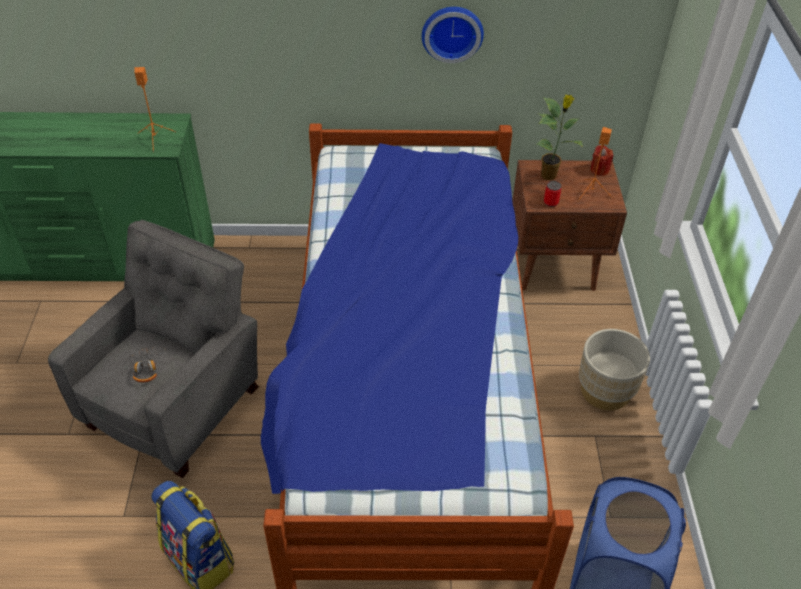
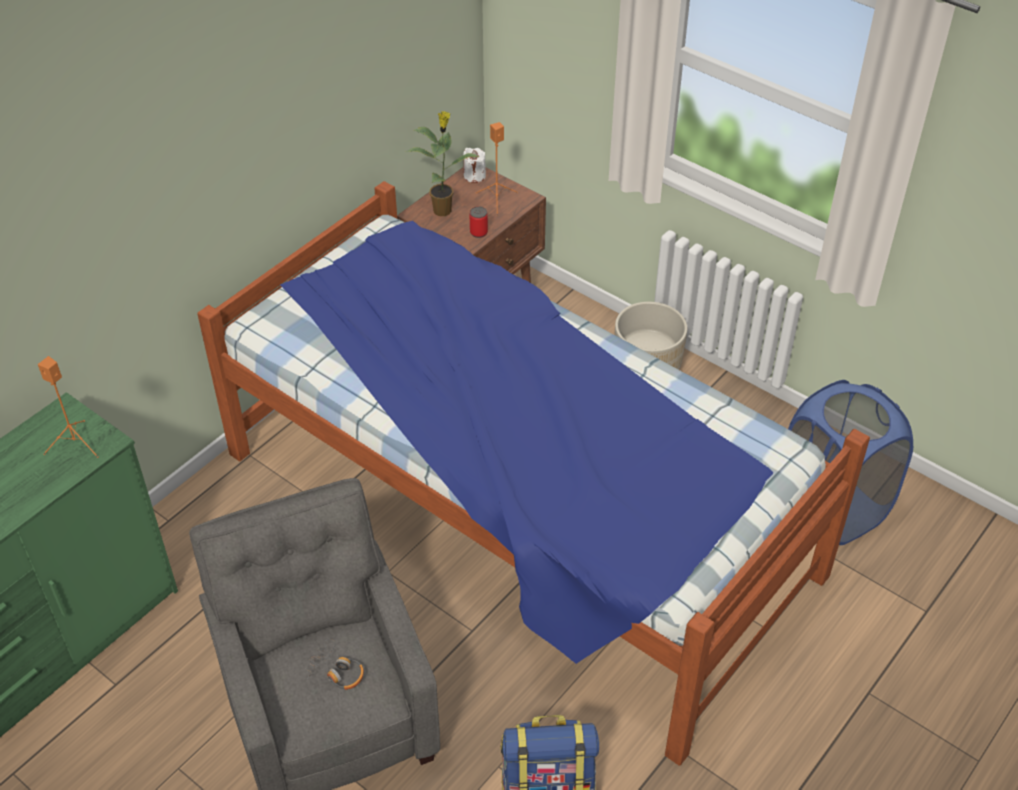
camera: 50 degrees left, 0 degrees up
wall clock [422,7,484,63] -> none
red candle [590,145,613,176] -> white candle [463,148,486,183]

